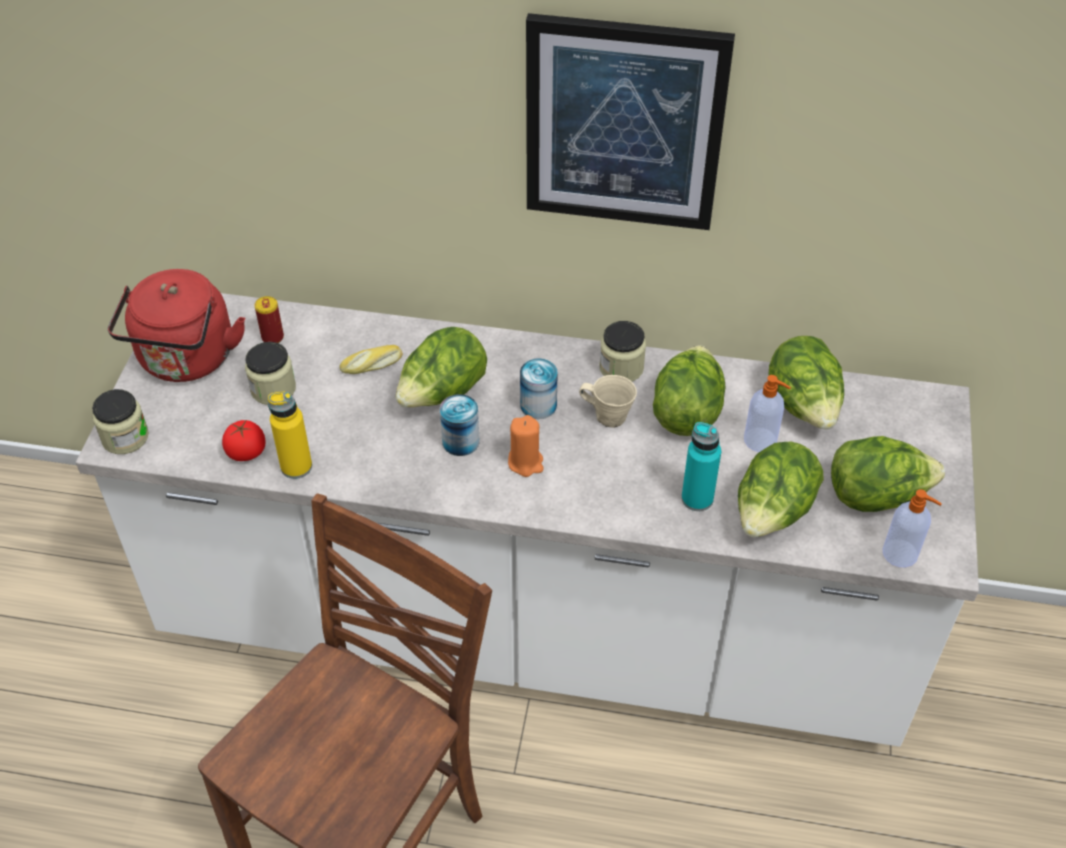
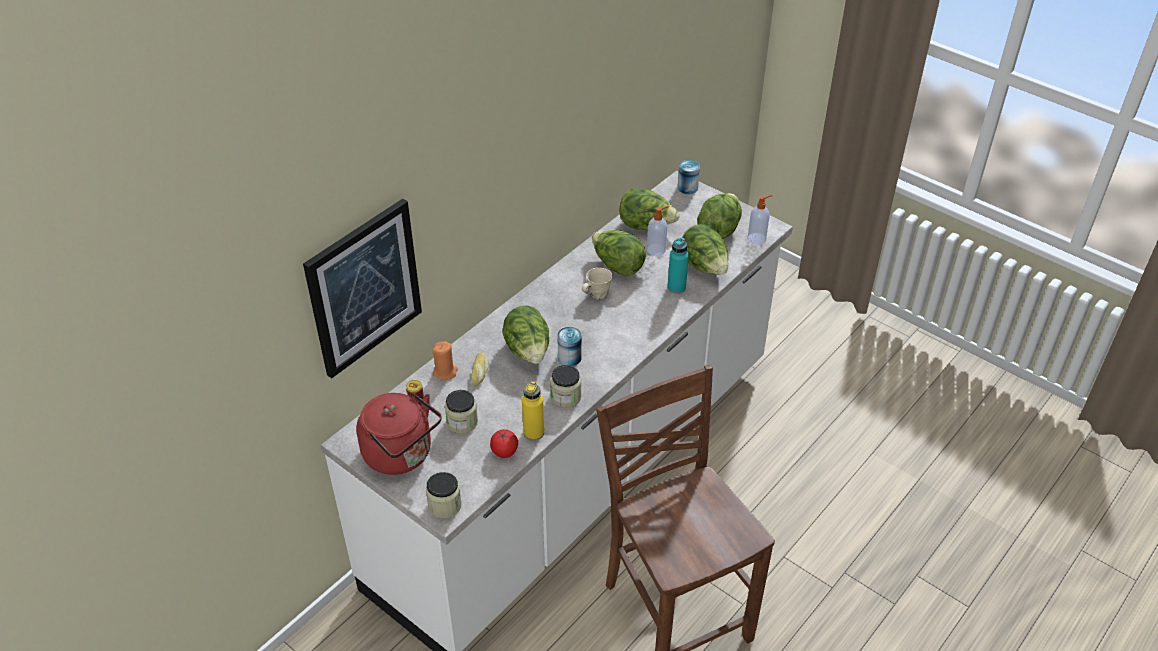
camera: 60 degrees left, 5 degrees down
orange candle [508,415,543,477] -> orange candle moved to [432,341,458,380]
can [520,358,558,419] -> can moved to [678,160,700,194]
picture [526,13,735,230] -> picture moved to [303,199,422,378]
jar [599,321,646,382] -> jar moved to [550,365,581,408]

